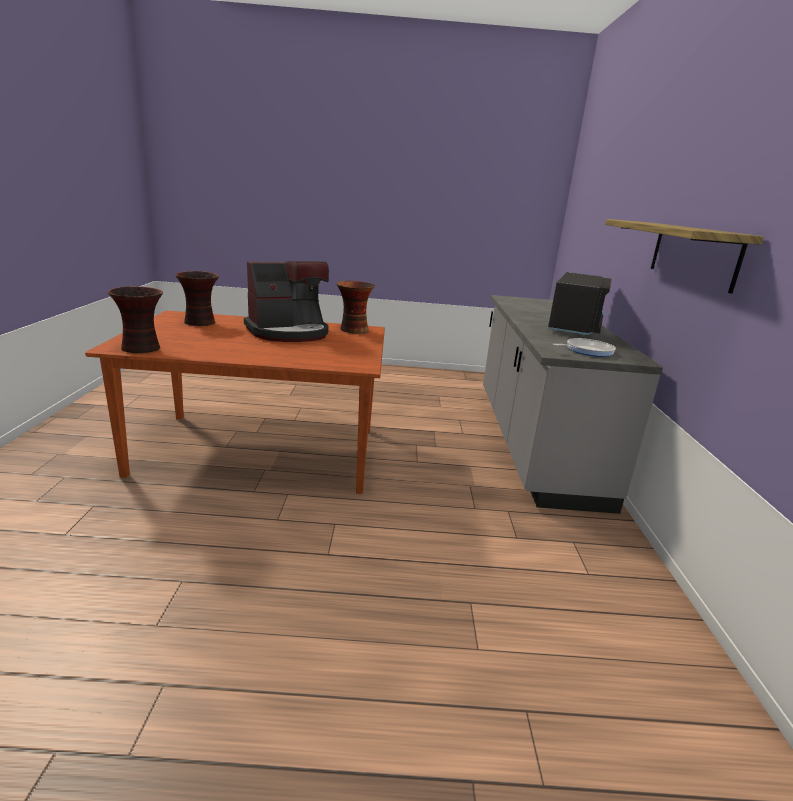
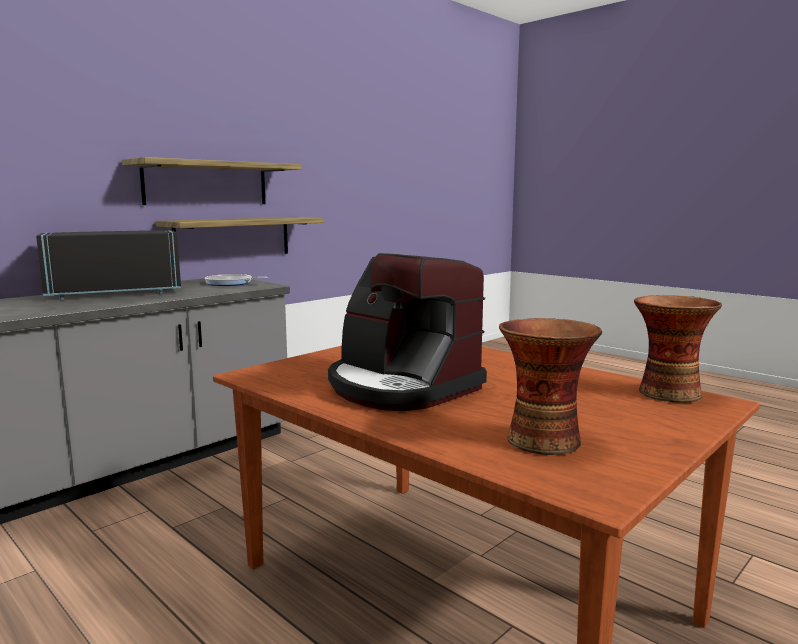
camera: 135 degrees left, 10 degrees down
coffee machine [244,261,329,342] -> coffee machine turned 150 degrees counterclockwise [328,253,487,411]
vase [336,281,375,334] -> none
none -> shelf [156,217,323,254]

